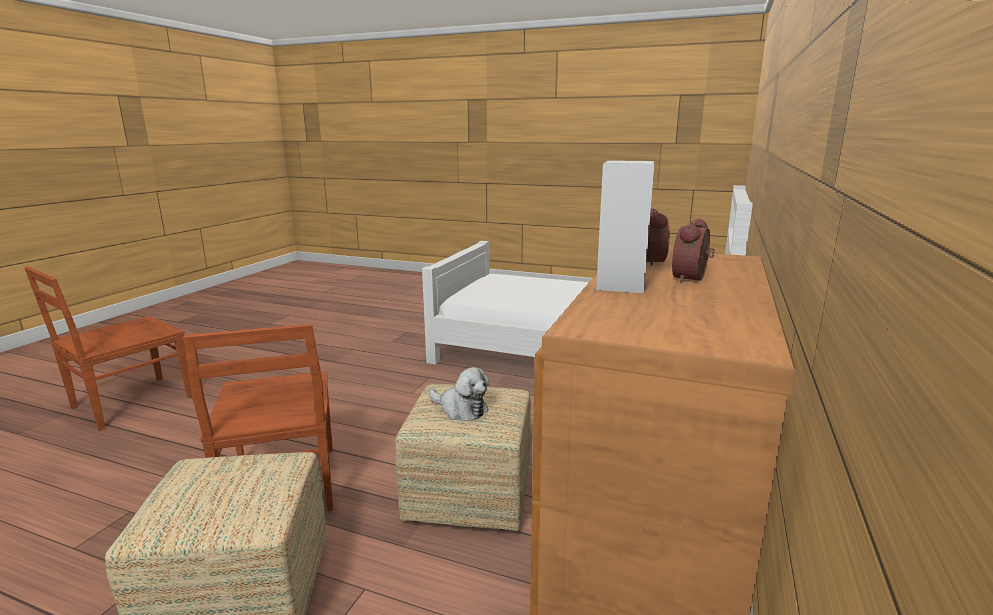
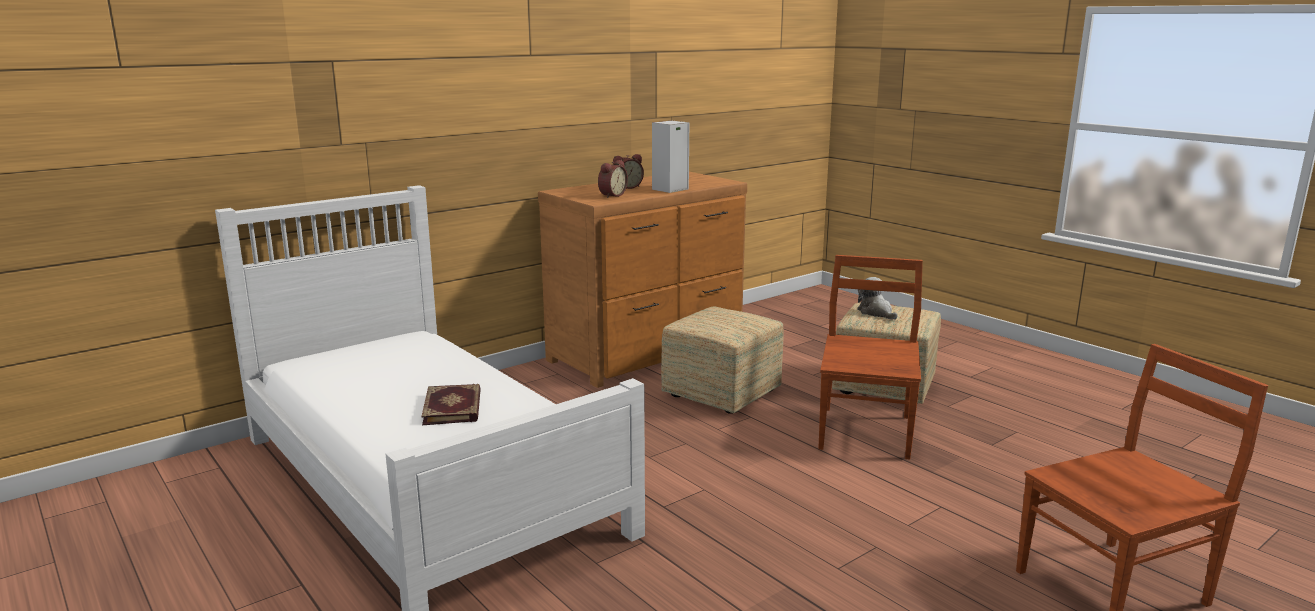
camera: 150 degrees left, 0 degrees up
plush toy [429,367,489,421] -> plush toy moved to [857,277,898,320]
none -> book [421,384,481,425]

